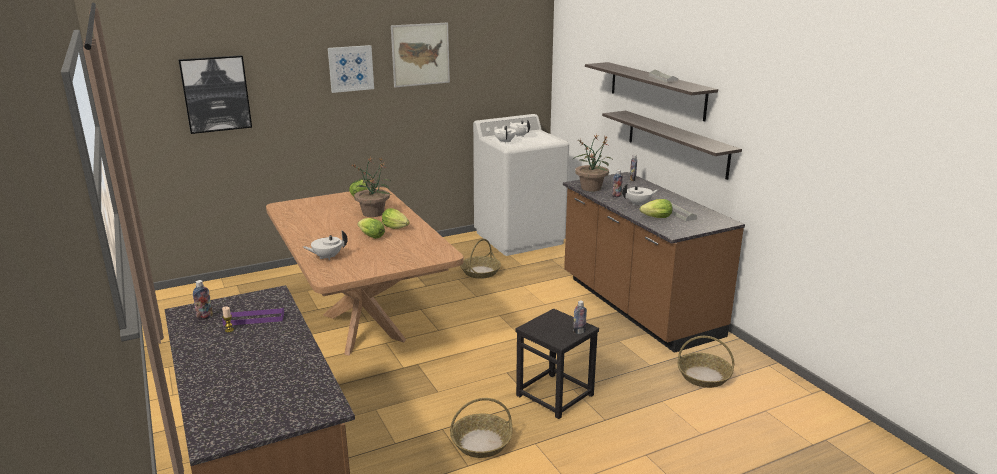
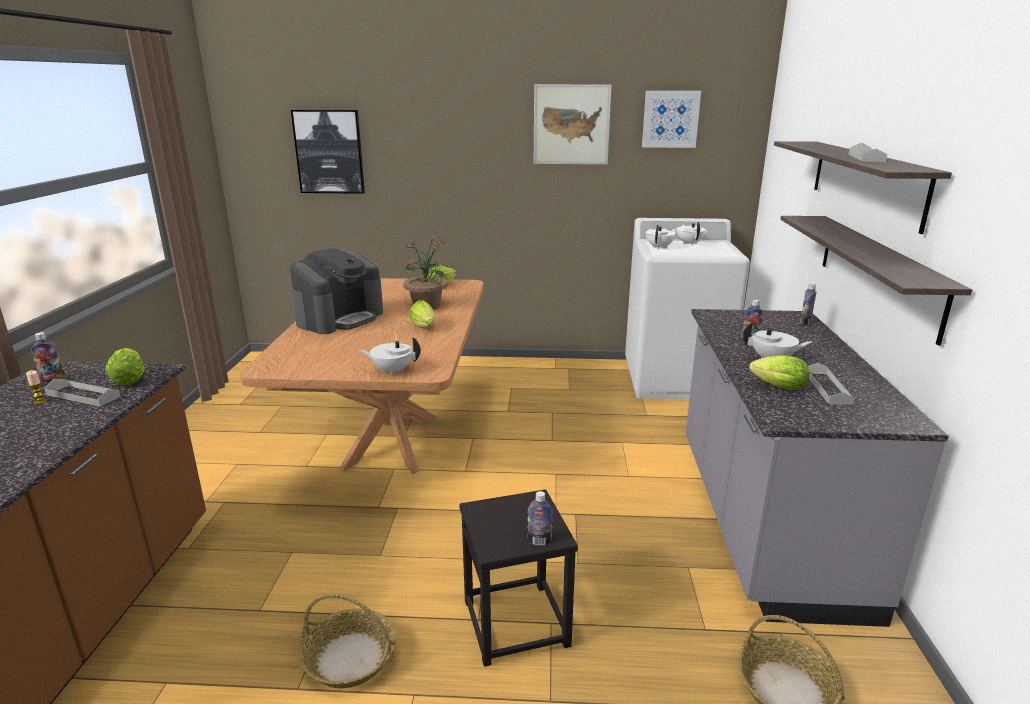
camera: 30 degrees right, 0 degrees up
purple tray [223,308,284,326] -> grey tray [44,379,121,406]
white teapot [303,230,348,260] -> white teapot moved to [359,337,421,375]
picture [328,45,374,93] -> picture moved to [642,91,701,148]
lettuce [357,218,385,239] -> lettuce moved to [105,348,144,385]
basket [460,239,501,279] -> none
brown counter [563,172,745,353] -> grey counter [686,309,949,627]
potted plant [573,134,613,192] -> none
none -> coffee machine [290,248,383,334]

